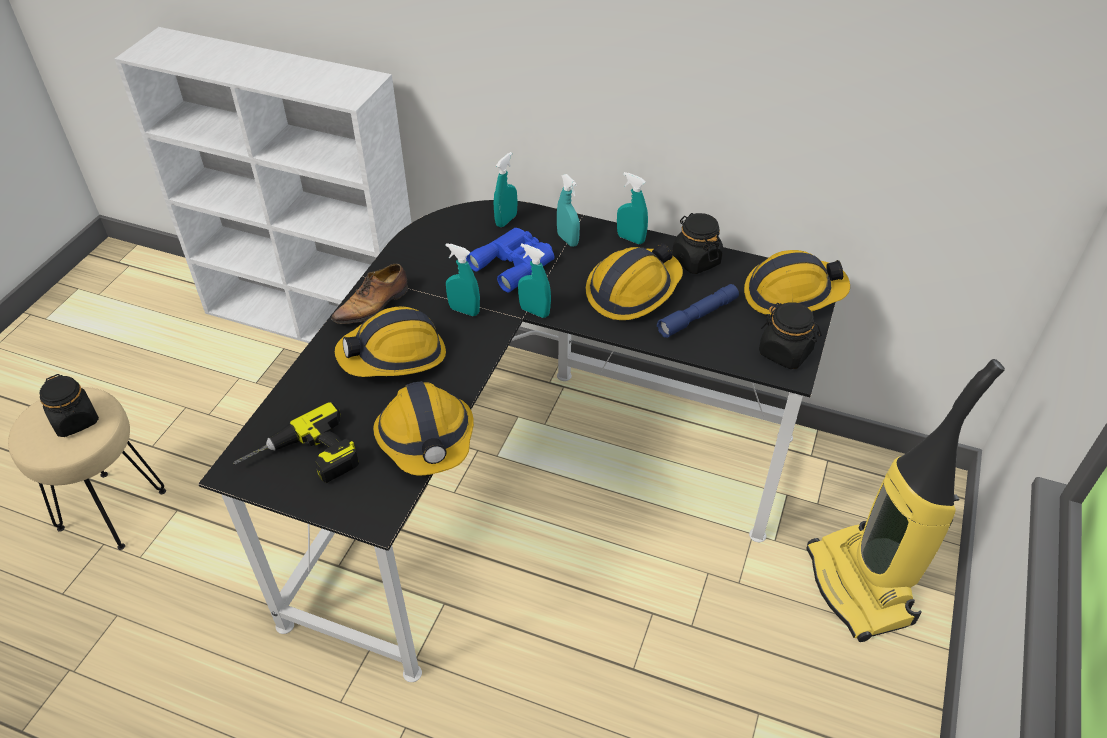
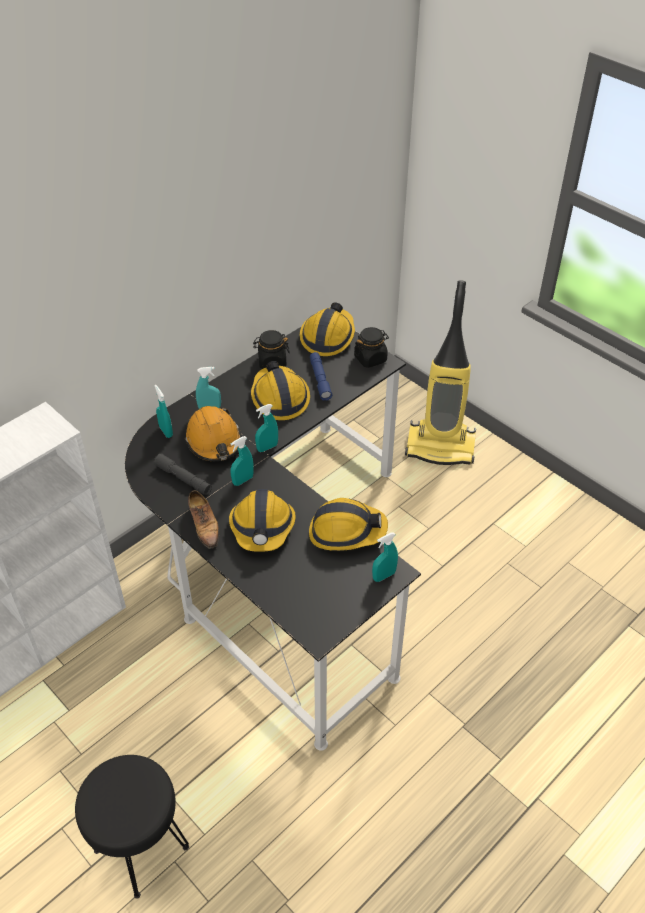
camera: 65 degrees left, 0 degrees up
beige stool [8,387,166,550] -> black stool [75,755,189,898]
black jar [40,374,99,437] -> none
power drill [233,402,359,483] -> none
blue binoculars [466,228,554,292] -> orange hard hat [185,406,241,461]
turquoise spray bottle [617,172,648,244] -> turquoise spray bottle moved to [372,532,398,582]
none -> grey flashlight [154,453,212,495]

